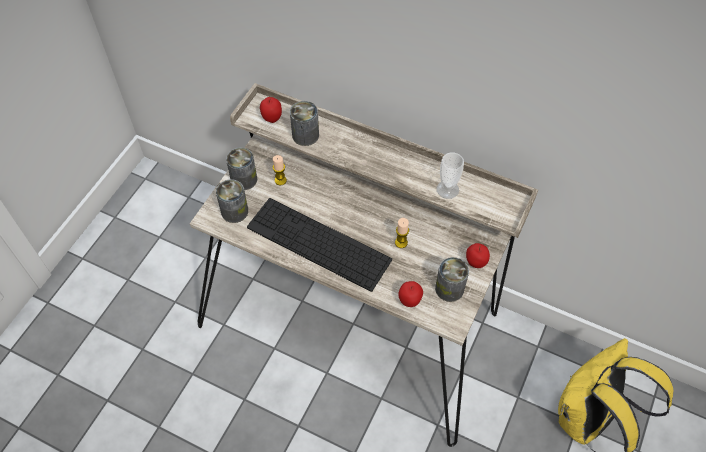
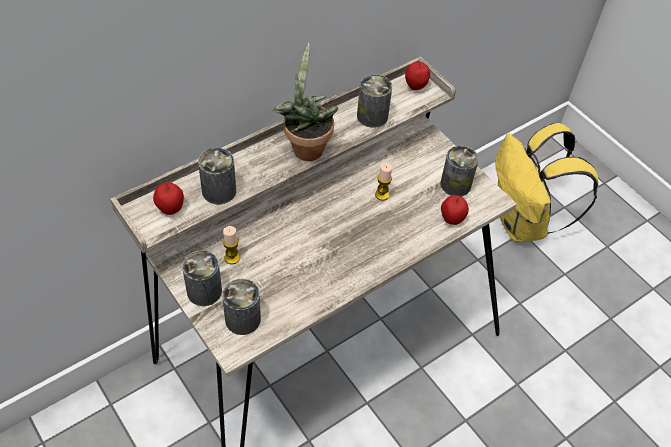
camera: 65 degrees left, 5 degrees down
keyboard [247,198,392,292] -> none
cup [437,152,464,199] -> can [357,75,392,128]
apple [466,243,490,268] -> apple moved to [405,61,430,90]
none -> potted plant [272,43,338,161]

